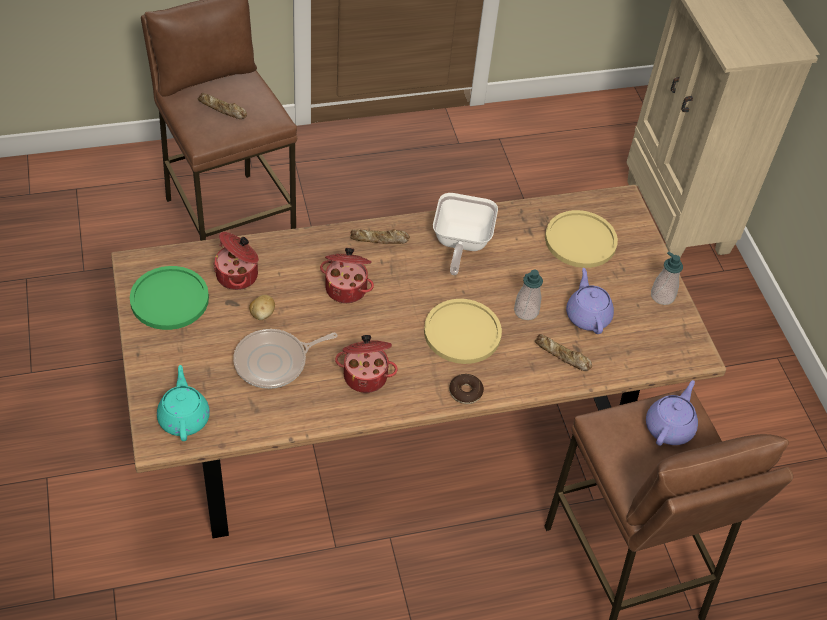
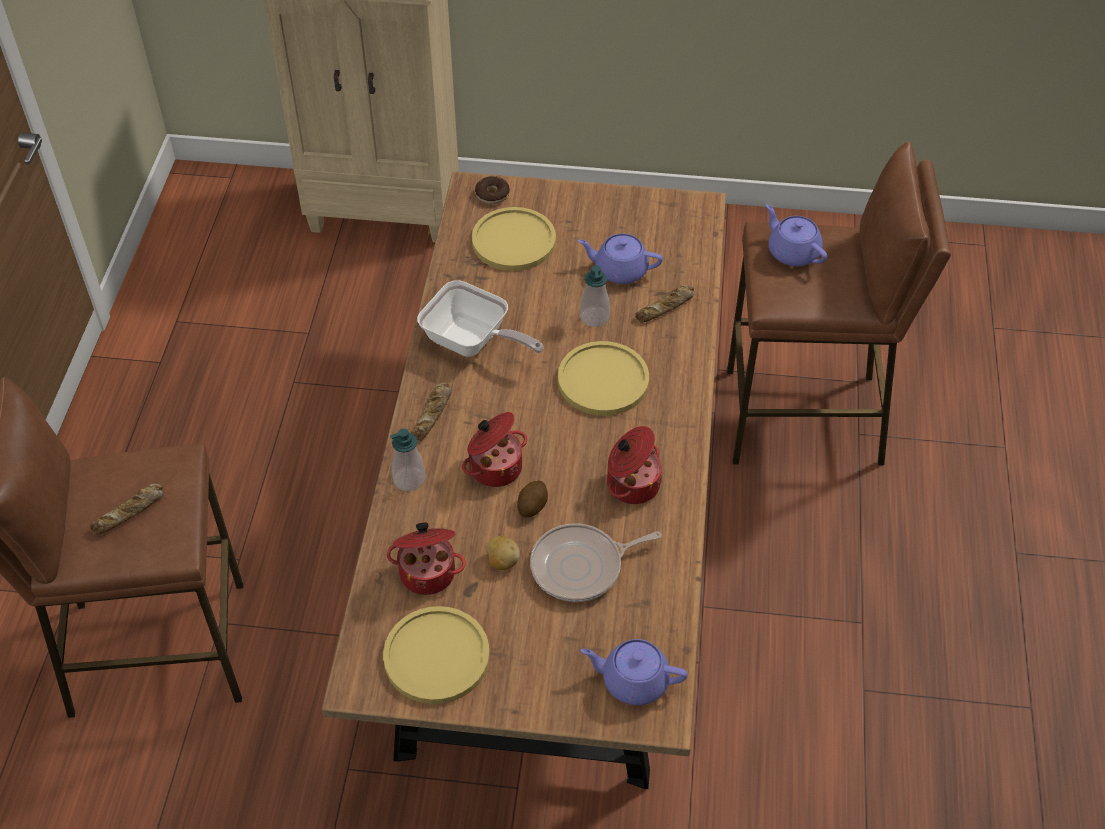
camera: 65 degrees left, 0 degrees up
green plate [130,266,209,330] -> yellow plate [383,606,490,704]
turquoise teapot [157,365,210,441] -> purple teapot [581,639,688,705]
frying pan [233,329,338,389] -> frying pan turned 75 degrees clockwise [530,523,662,602]
donut [449,374,484,404] -> donut moved to [475,176,510,204]
soap dispenser [651,252,683,305] -> soap dispenser moved to [390,428,425,491]
none -> potato [517,481,548,517]

